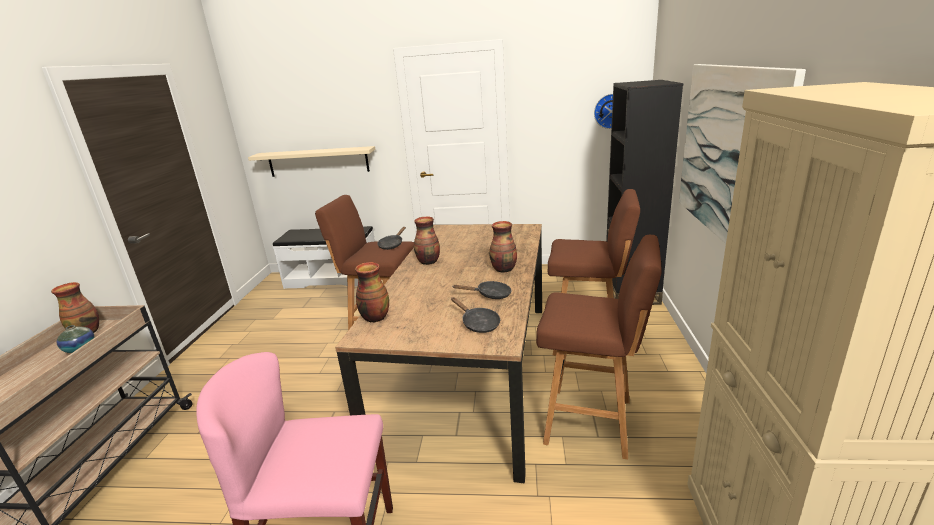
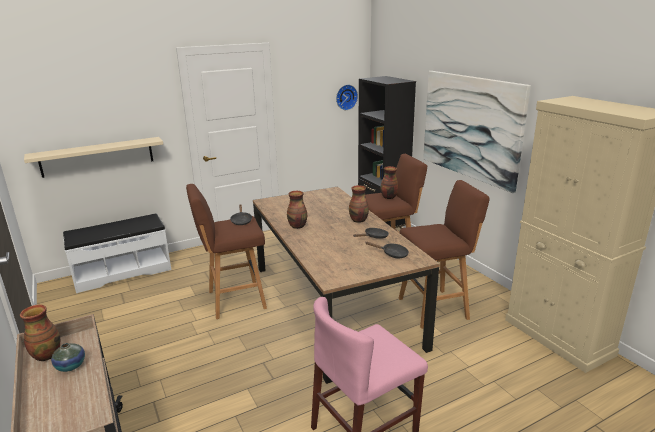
camera: 35 degrees left, 0 degrees up
vase [355,262,389,323] -> vase moved to [381,166,398,199]

